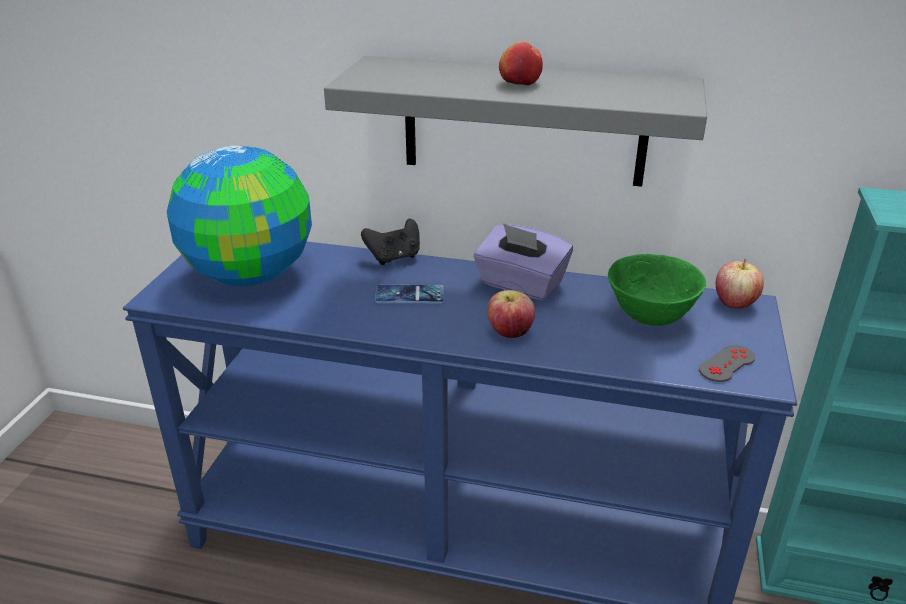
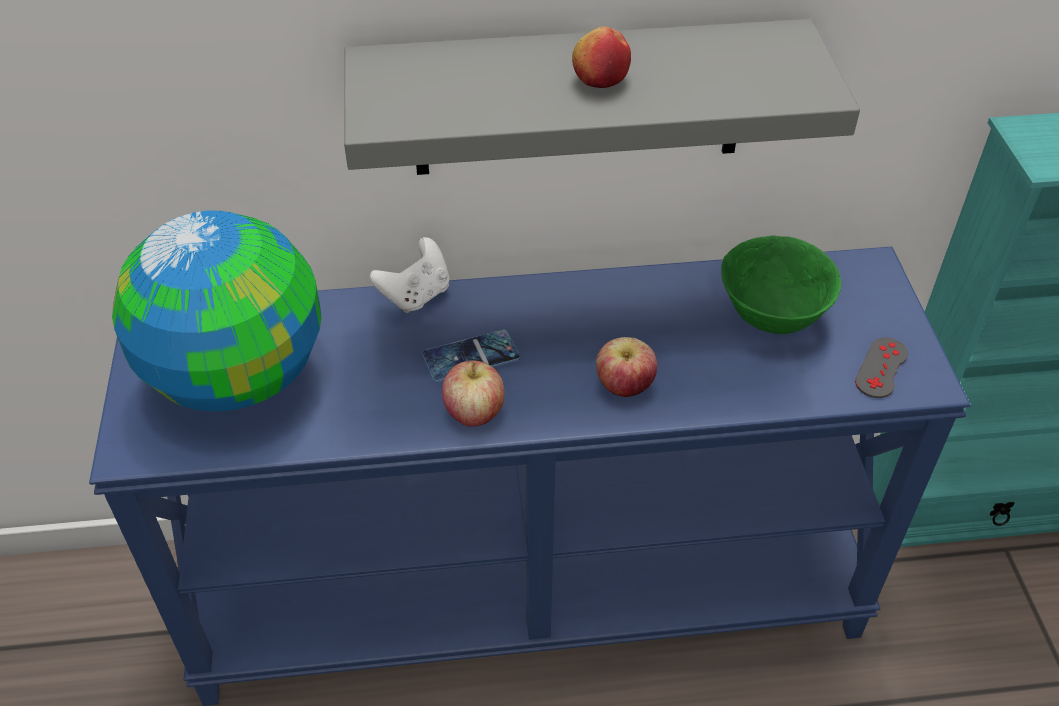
camera: 20 degrees left, 15 degrees up
black game controller [361,219,420,265] -> white game controller [370,237,450,313]
purple tissue box [474,223,573,300] -> none
apple [716,259,764,308] -> apple moved to [442,360,505,427]

